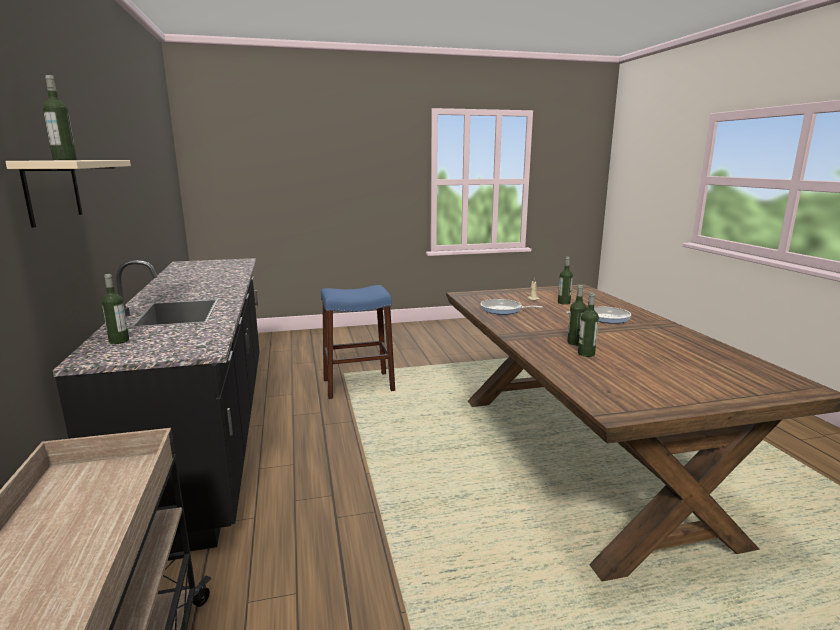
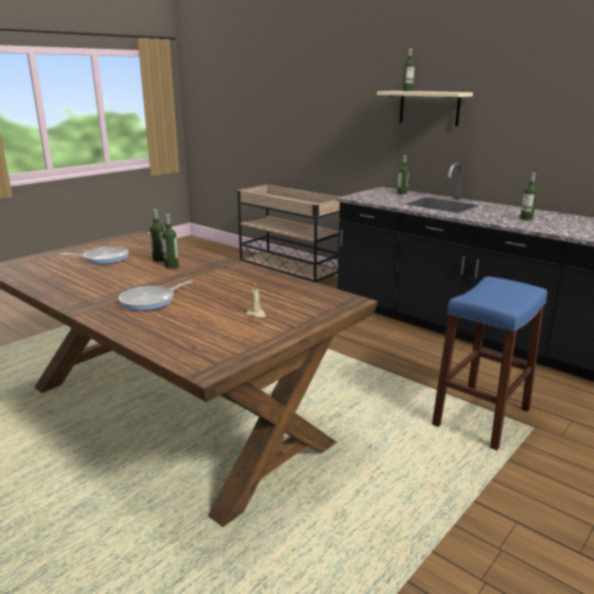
camera: 145 degrees right, 5 degrees up
frying pan [480,299,543,315] -> frying pan moved to [60,247,129,264]
bottle [558,257,573,305] -> bottle moved to [520,173,537,220]

